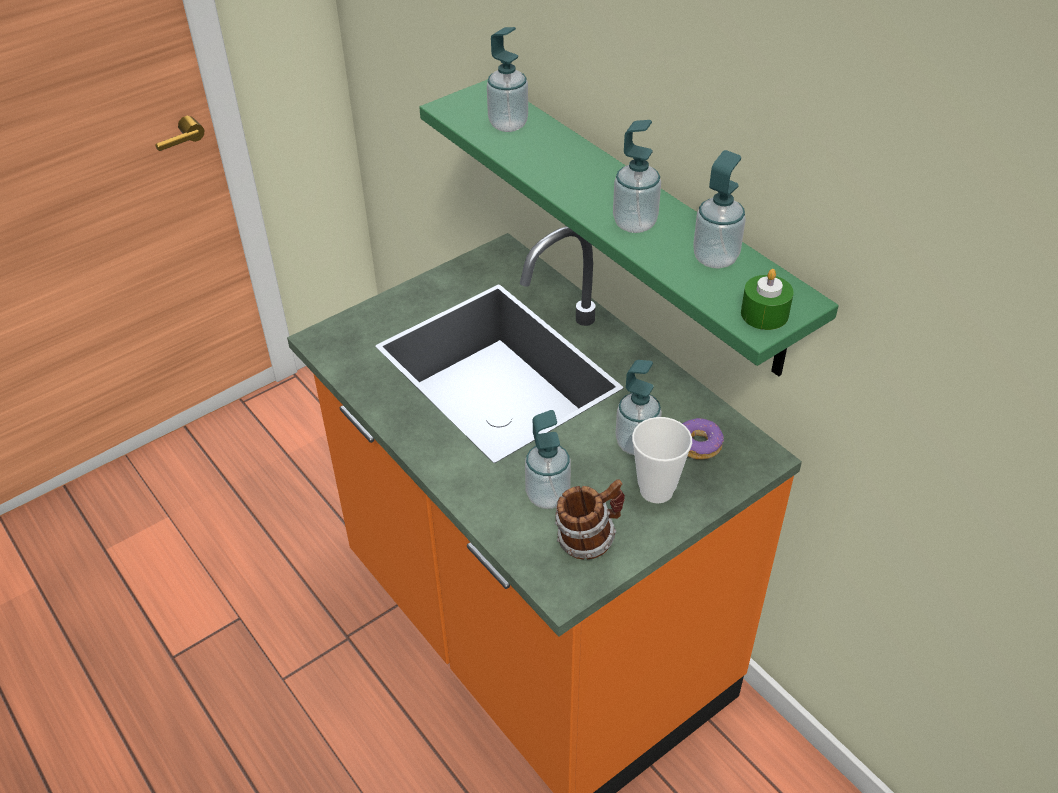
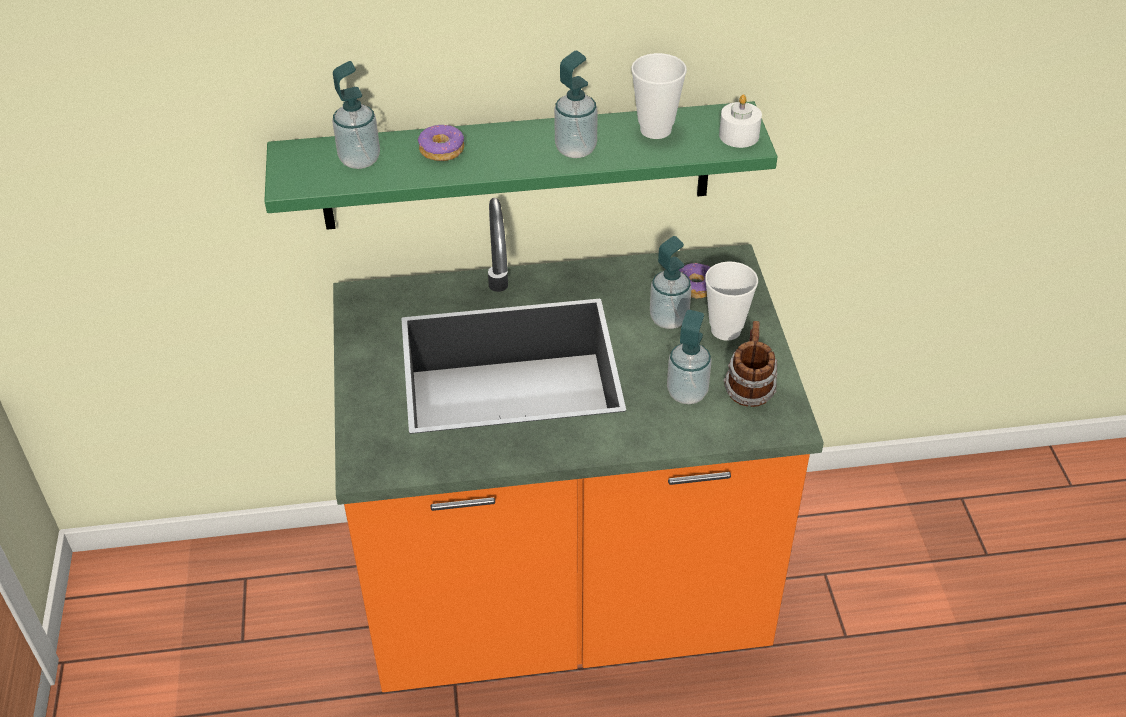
camera: 60 degrees left, 0 degrees up
soap dispenser [693,150,746,268] -> cup [631,53,687,139]
green candle [741,269,794,330] -> white candle [719,94,762,148]
none -> donut [418,125,464,161]

